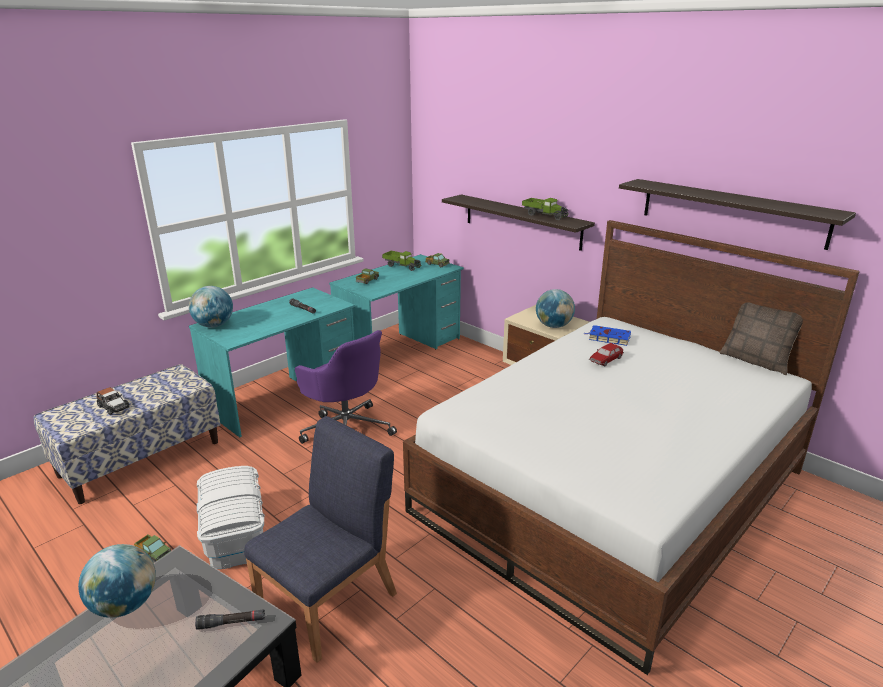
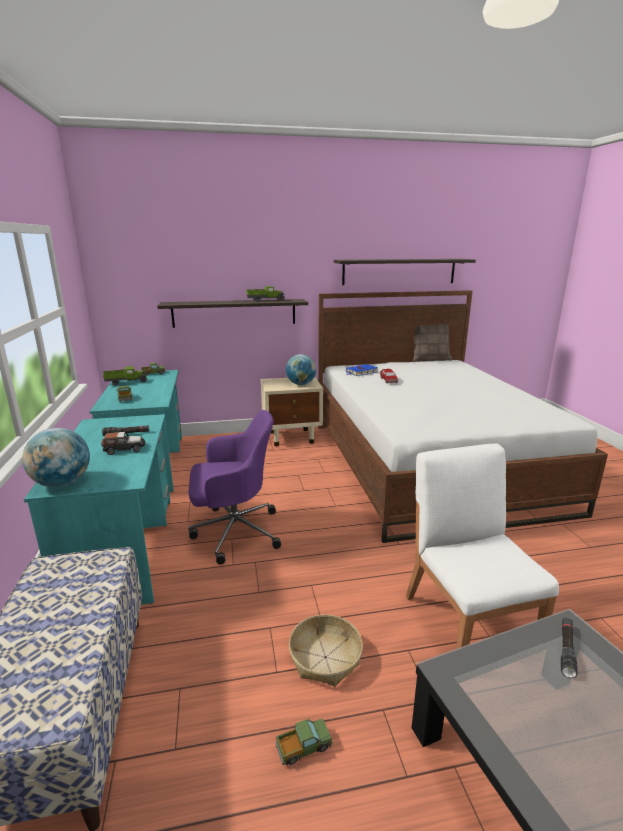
camera: 55 degrees left, 5 degrees down
globe [78,544,156,618] -> none
toy car [97,387,130,415] -> toy car moved to [101,432,146,455]
white storage box [197,466,265,569] -> basket [289,615,363,686]
blue chair [244,416,397,663] -> white chair [406,443,559,649]

